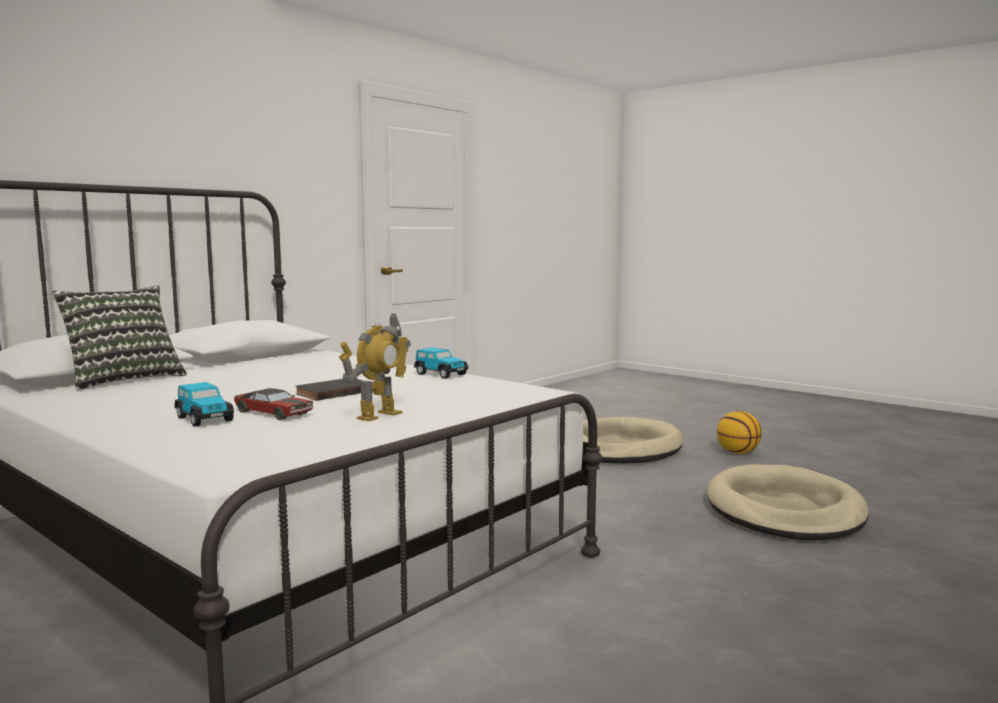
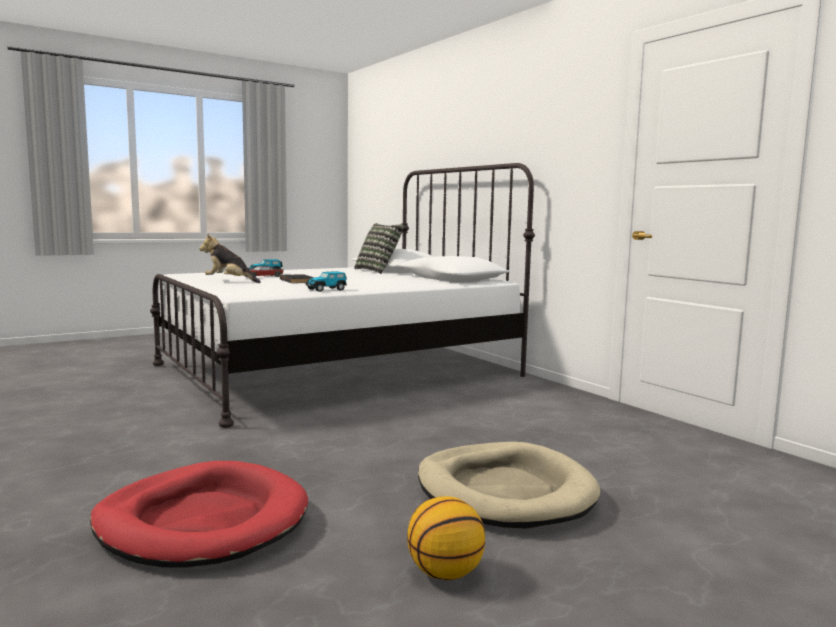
camera: 105 degrees right, 0 degrees up
toy robot [339,314,411,421] -> plush toy [199,234,261,283]
beige dog bed [707,464,869,540] -> red dog bed [90,461,308,567]

